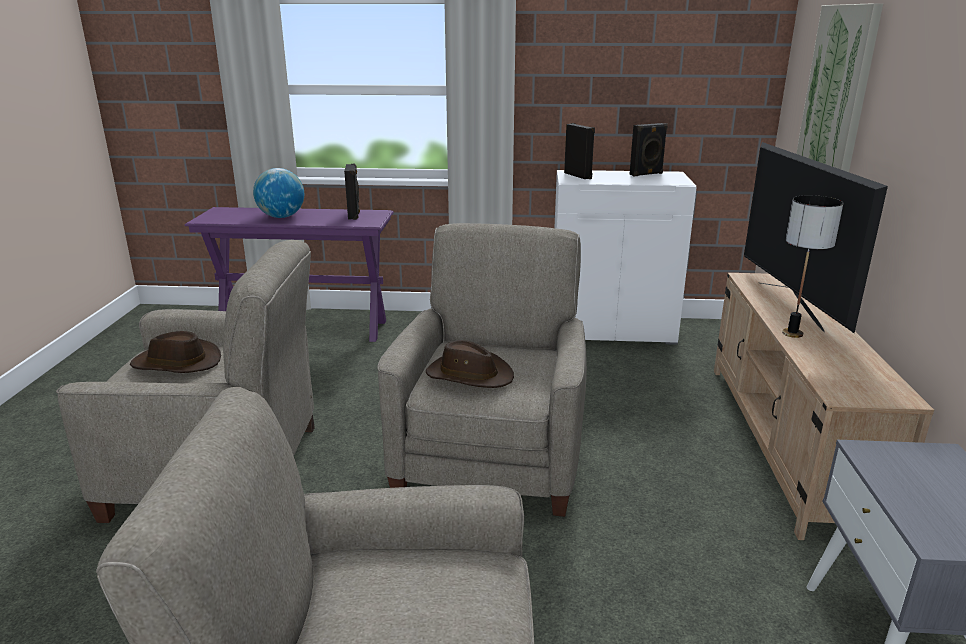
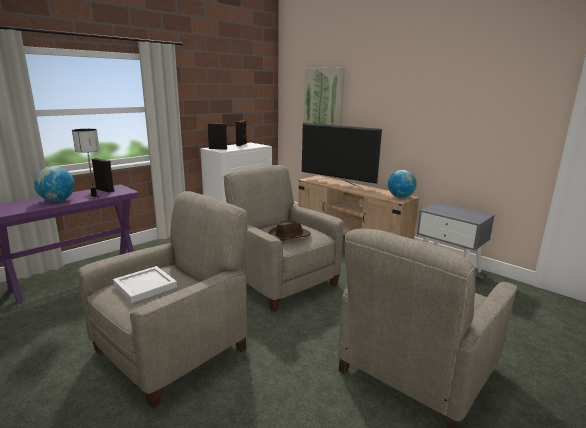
camera: 50 degrees left, 5 degrees down
brown hat [130,331,221,373] -> white tray [113,266,177,303]
table lamp [782,195,843,338] -> table lamp moved to [72,129,100,199]
none -> globe [388,170,417,198]

